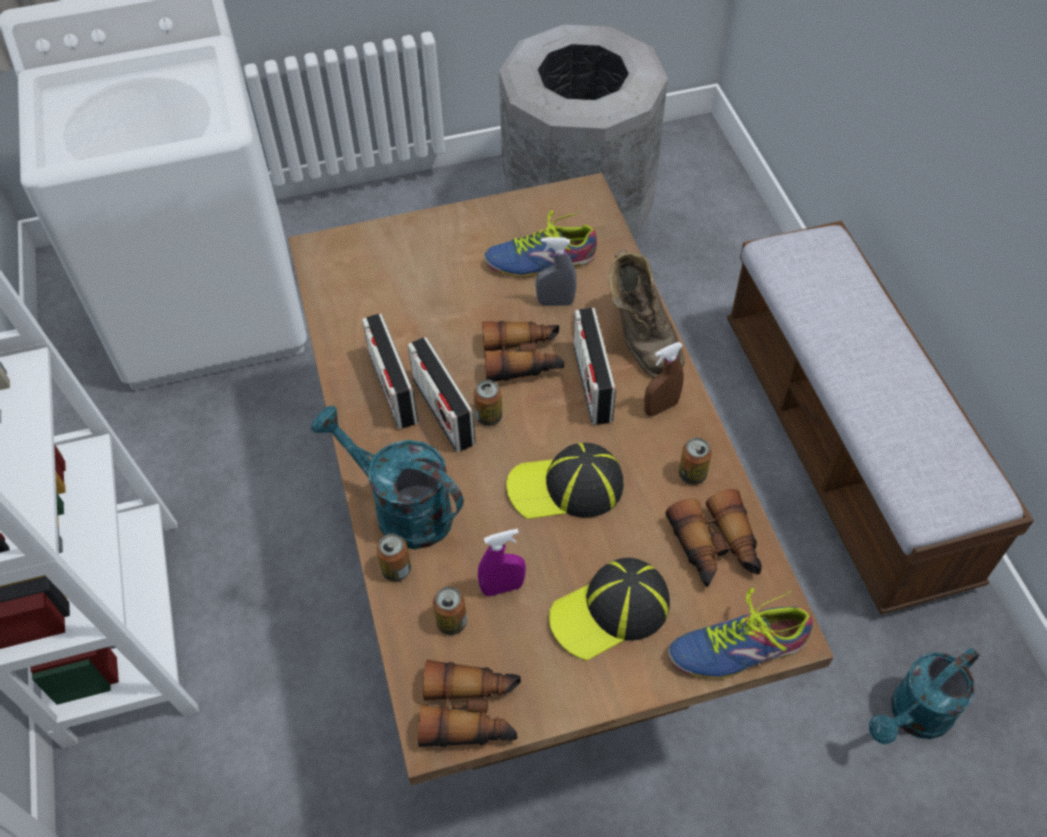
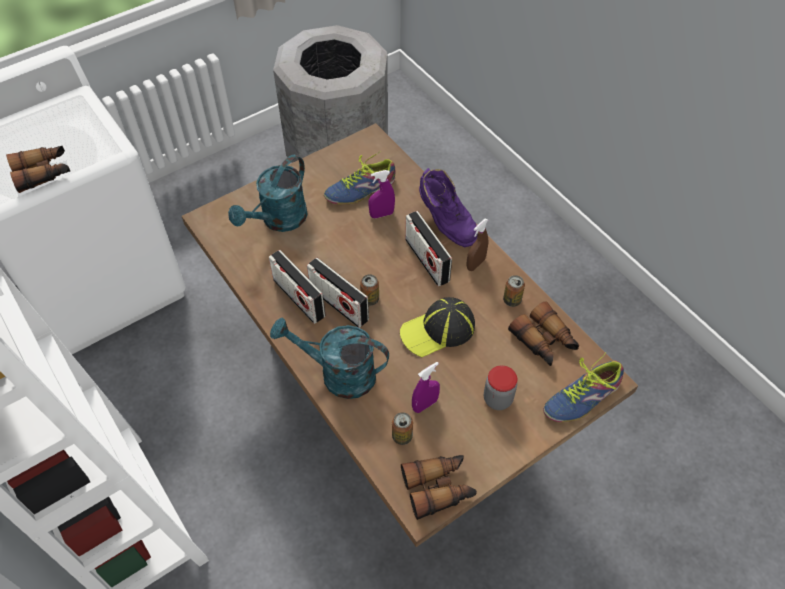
camera: 20 degrees left, 0 degrees up
can [376,534,411,582] -> none
binoculars [482,321,564,382] -> binoculars moved to [6,146,70,193]
grey spray bottle [536,237,577,306] -> purple spray bottle [368,170,395,218]
cap [549,558,670,661] -> jar [484,365,517,410]
brown boot [609,249,685,378] -> purple boot [419,168,478,247]
bench [727,221,1034,615] -> none
turquoise watering can [869,647,980,744] -> turquoise watering can moved to [228,155,308,232]

